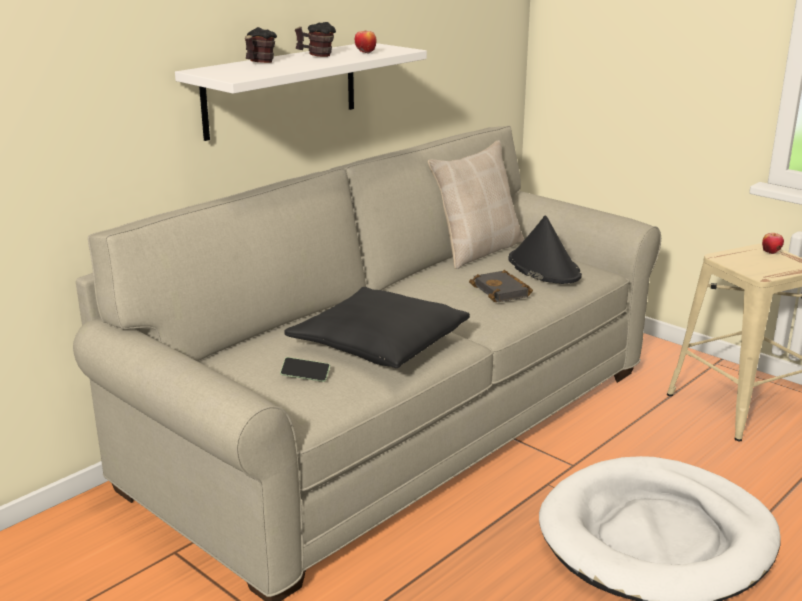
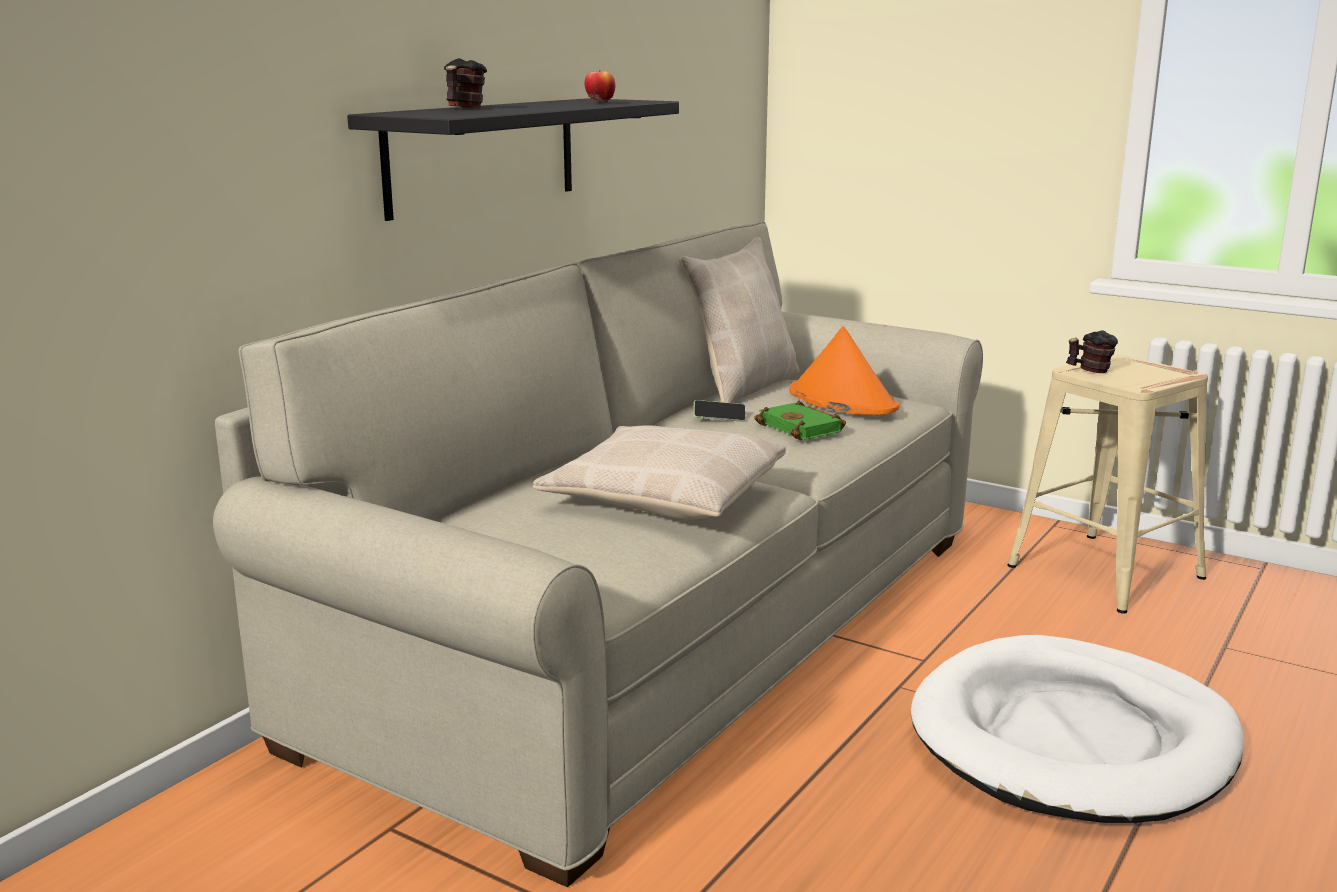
camera: 10 degrees left, 5 degrees down
white shelf [175,43,427,141] -> black shelf [347,98,679,221]
phone [280,357,330,382] -> phone moved to [694,400,746,422]
black pillow [284,287,470,368] -> beige pillow [533,425,786,519]
mug [295,22,336,57] -> mug moved to [1066,330,1118,373]
black book [469,270,533,302] -> green book [754,400,846,440]
black hat [508,215,582,284] -> orange hat [789,326,899,415]
apple [762,233,784,254] -> none

